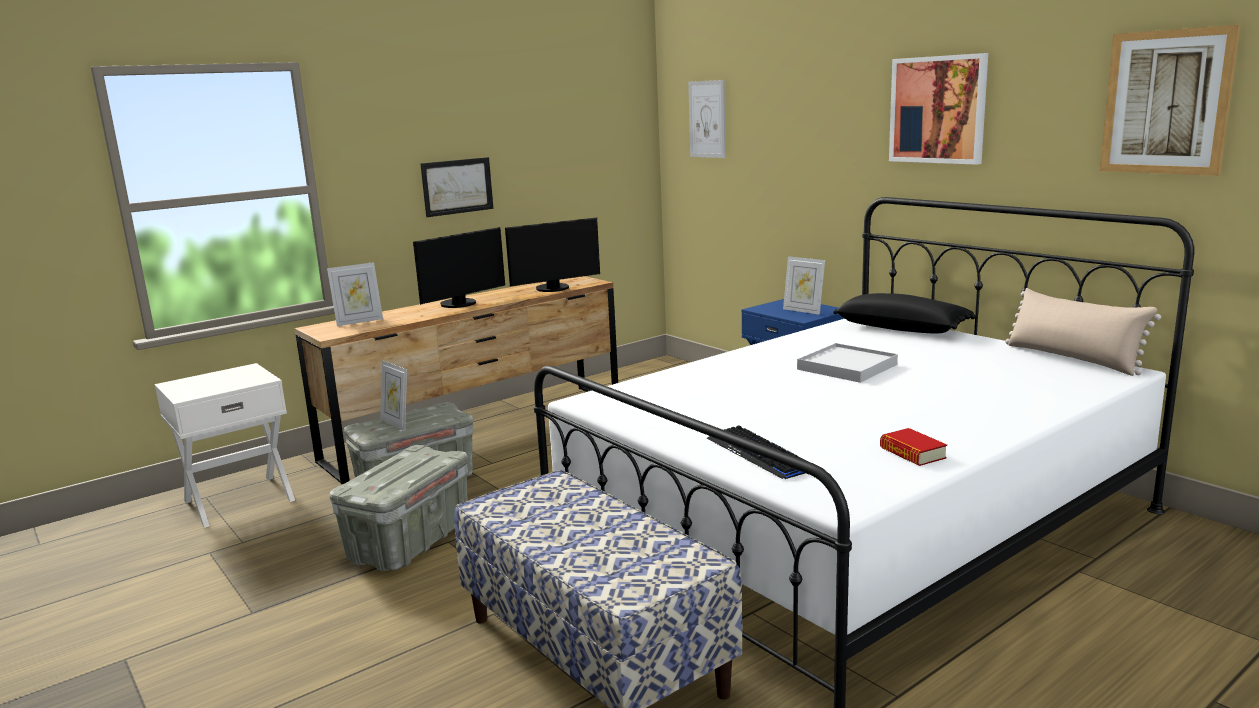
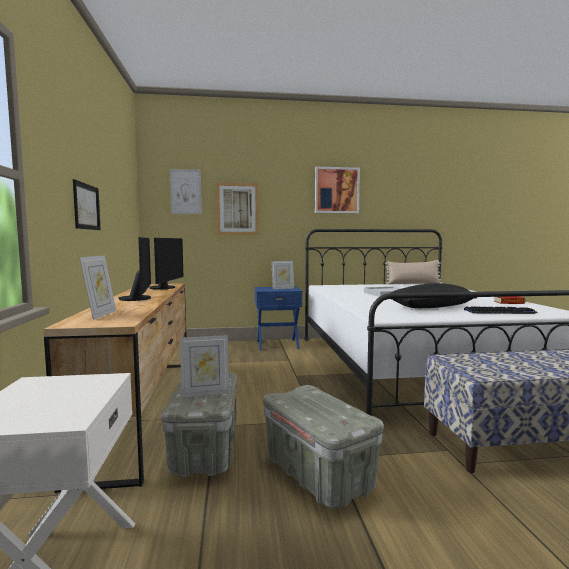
camera: 60 degrees left, 10 degrees down
black pillow [833,293,976,334] -> black pillow moved to [391,283,477,308]
picture [1100,25,1240,176] -> picture moved to [216,183,259,235]

